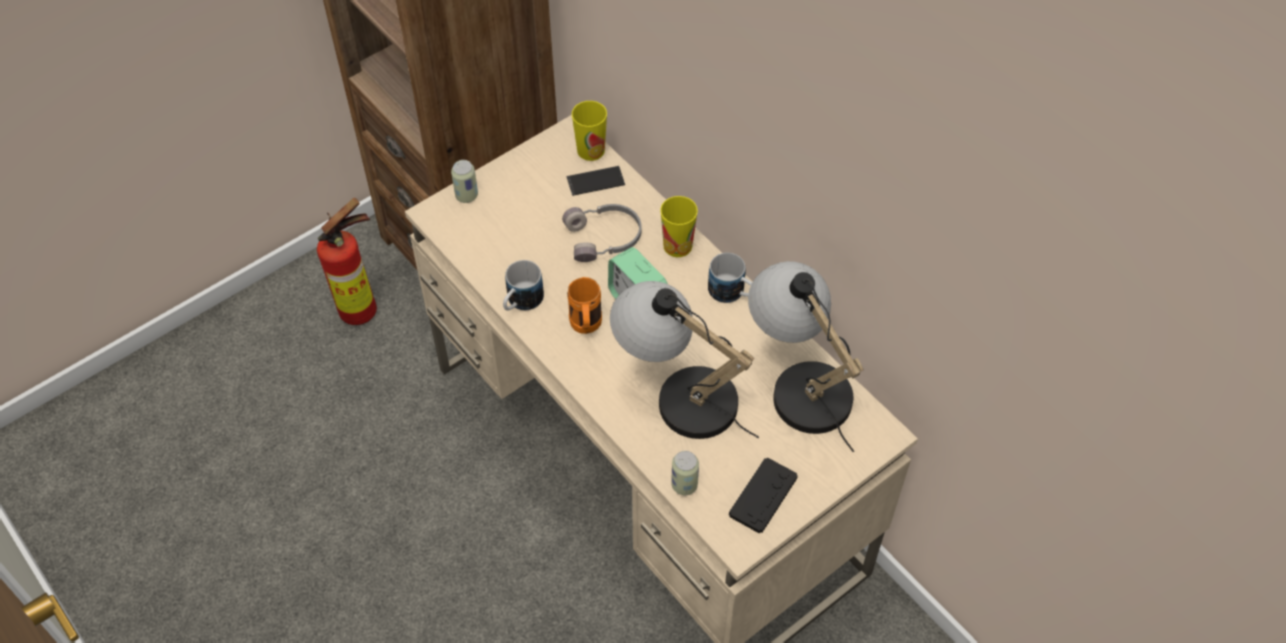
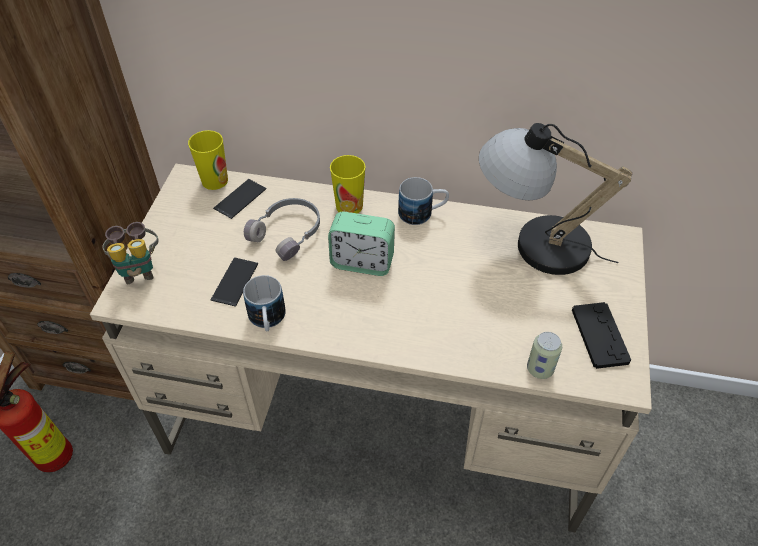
camera: 40 degrees left, 5 degrees down
can [451,160,478,203] -> binoculars [102,222,159,284]
orange mug [567,277,602,334] -> none
table lamp [610,281,759,439] -> none
none -> phone [211,257,258,307]

